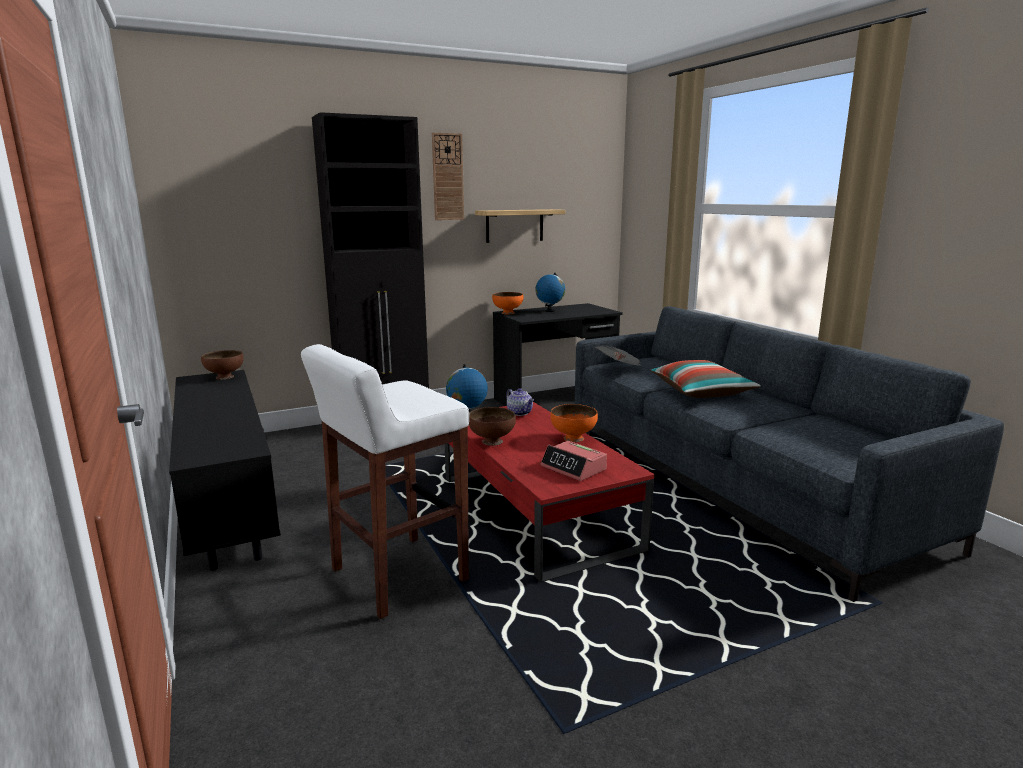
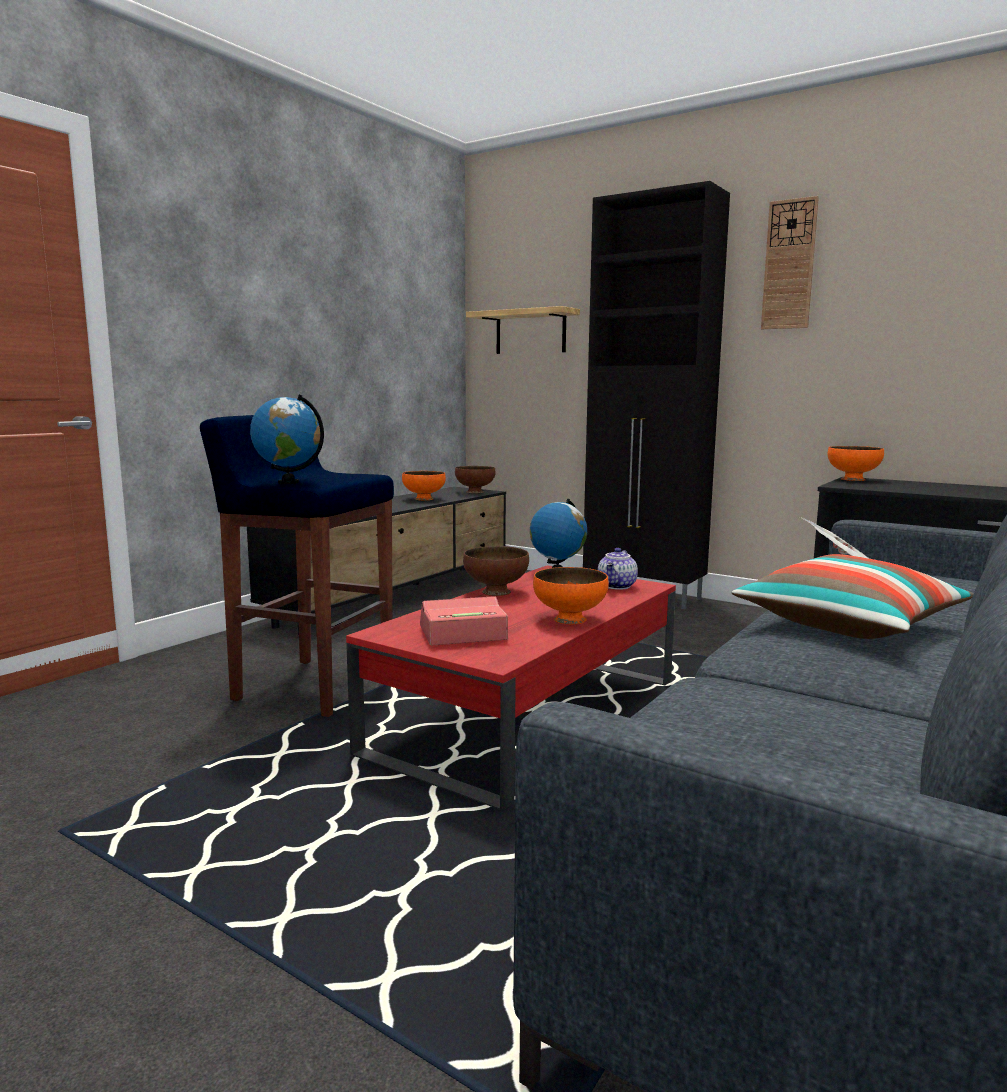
camera: 60 degrees right, 5 degrees down
white stool [301,344,469,619] -> blue stool [200,415,394,717]
shelf [475,209,565,243] -> shelf moved to [466,306,580,354]
globe [535,272,565,312] -> globe moved to [250,394,324,484]
alarm clock [540,441,607,481] -> alarm clock turned 60 degrees clockwise [420,596,508,645]
none -> orange bowl [402,471,446,500]

